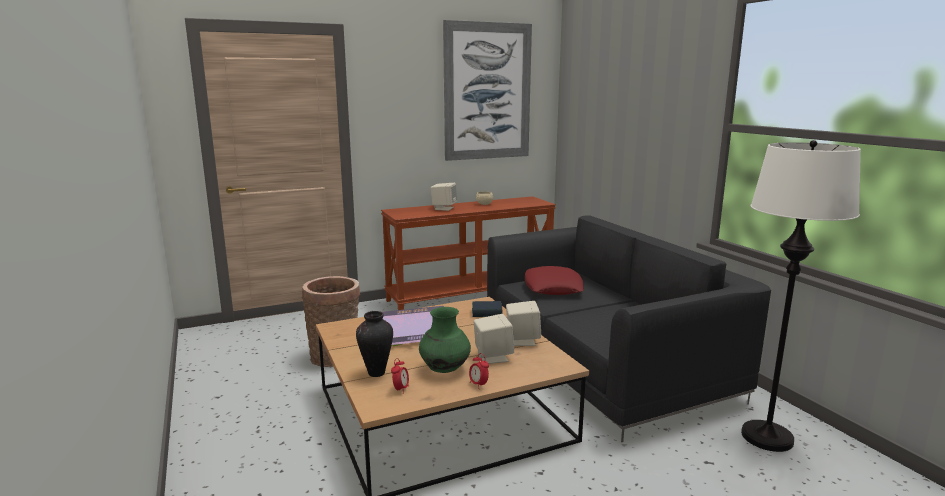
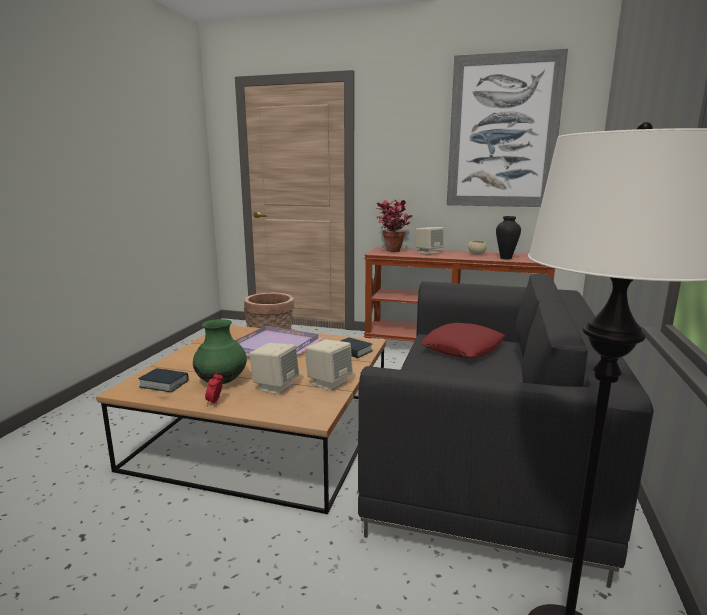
camera: 40 degrees right, 0 degrees up
vase [356,311,393,377] -> vase moved to [496,216,521,259]
alarm clock [391,358,409,394] -> book [138,368,189,392]
none -> potted plant [377,199,412,252]

